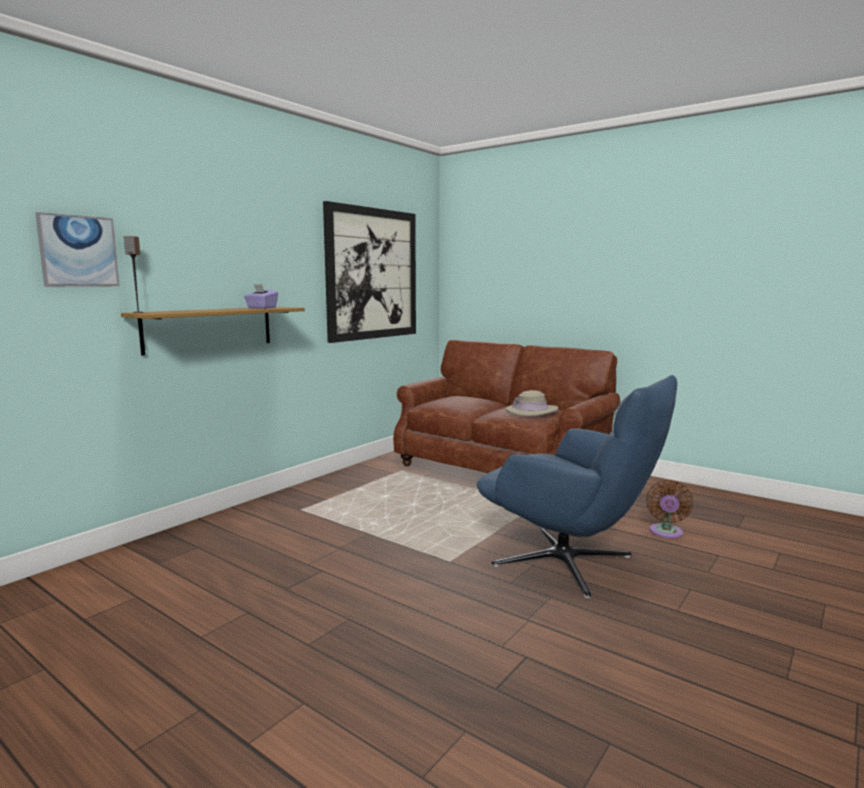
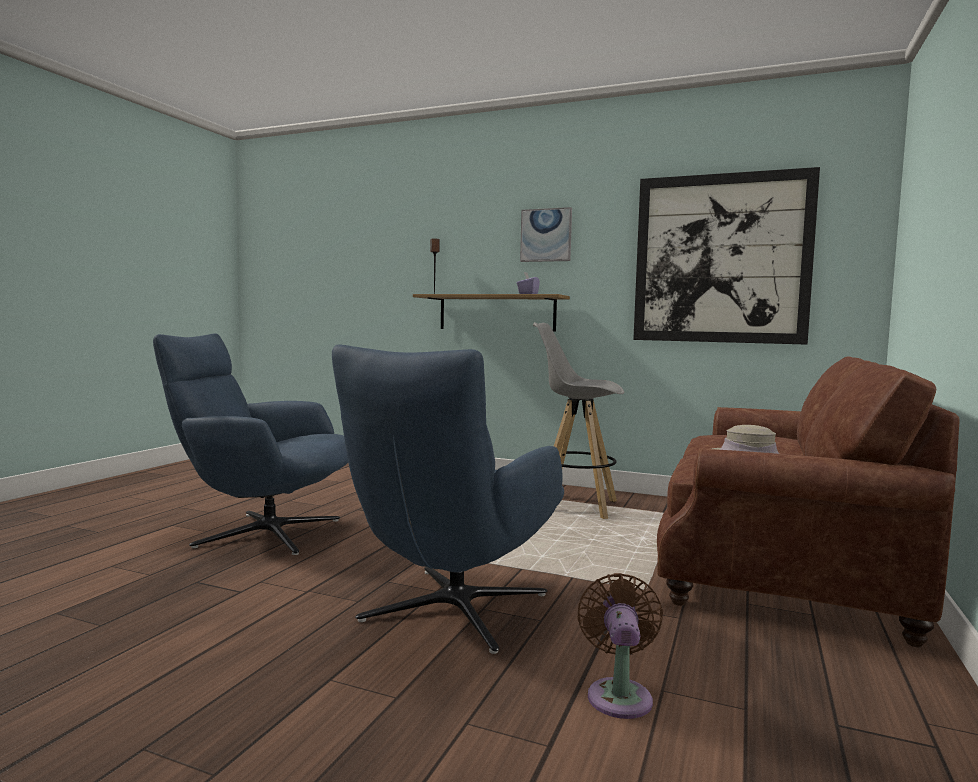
camera: 75 degrees right, 5 degrees down
picture [35,212,119,287] -> picture moved to [520,207,572,262]
brown fan [646,480,693,539] -> brown fan turned 90 degrees clockwise [577,573,663,719]
none -> blue armchair [153,333,348,555]
none -> grey stool [533,322,624,519]

